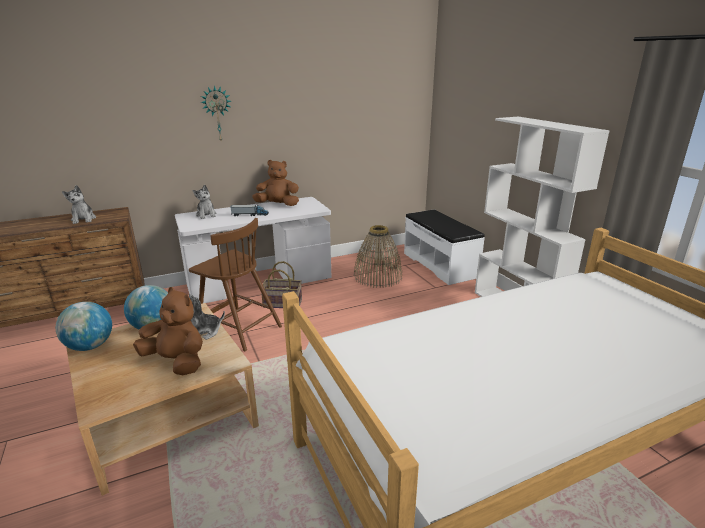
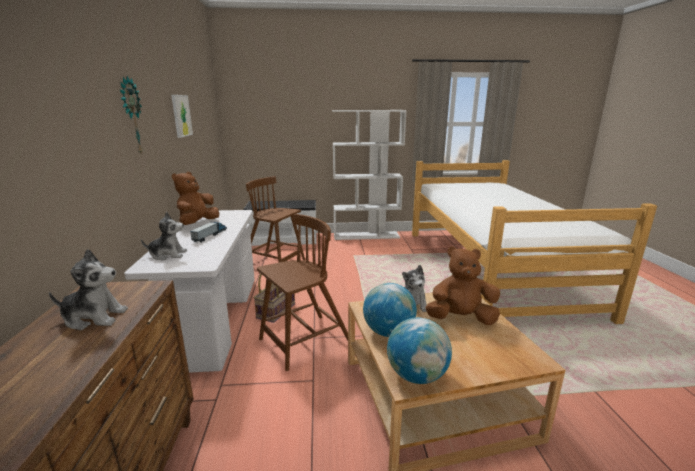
camera: 70 degrees left, 5 degrees down
brown plush toy [133,287,203,375] -> brown plush toy turned 45 degrees clockwise [426,246,500,325]
basket [354,225,403,288] -> brown chair [246,176,305,263]
none -> picture [171,95,193,138]

